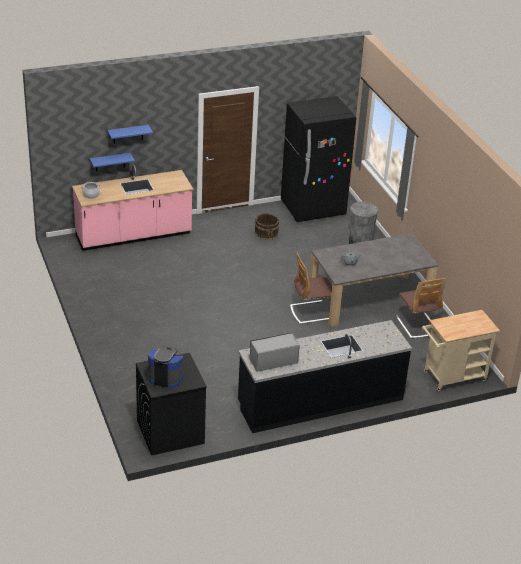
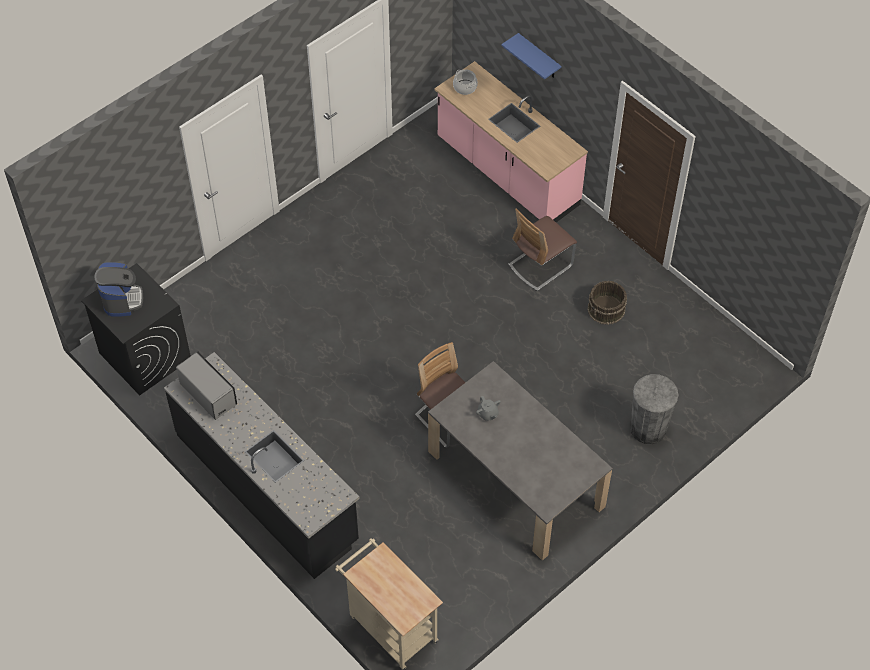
camera: 70 degrees right, 20 degrees up
blue shelf [90,153,135,172] -> none
black fridge [281,96,356,222] -> none
chair [396,278,447,339] -> chair moved to [509,208,577,291]

